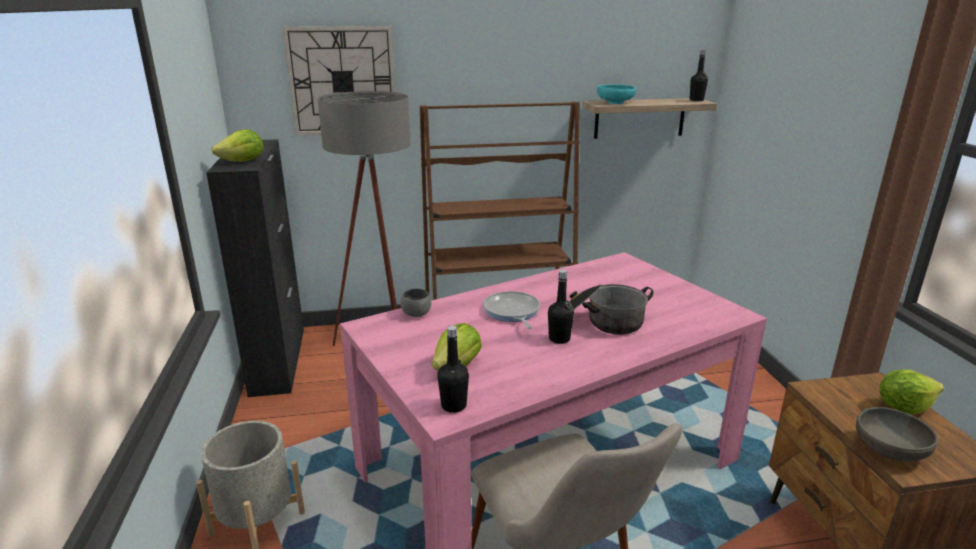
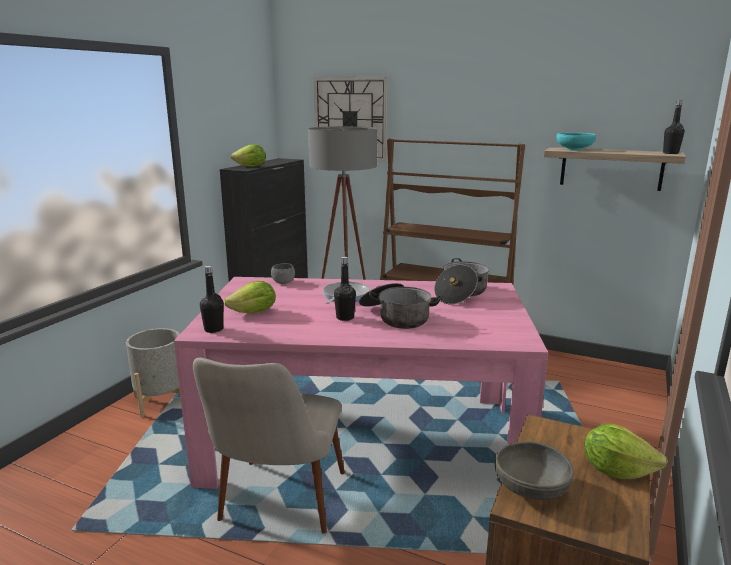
camera: 35 degrees right, 5 degrees down
none -> cooking pot [434,258,489,304]

